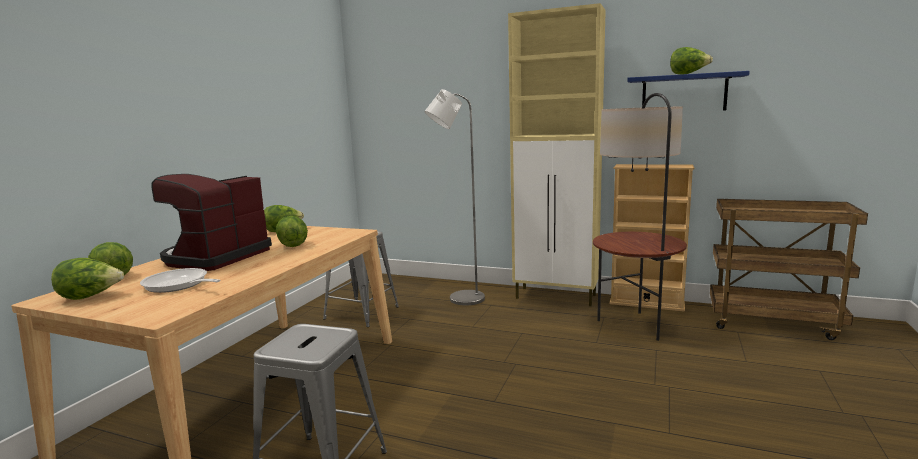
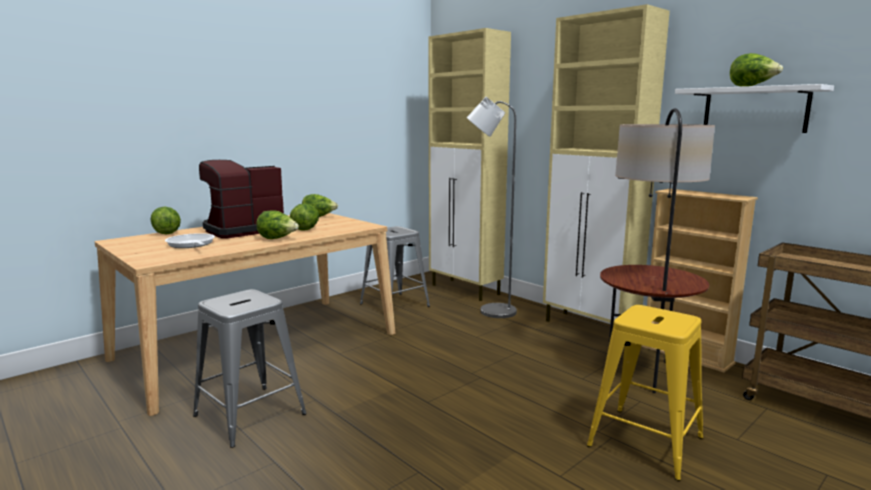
camera: 25 degrees right, 0 degrees up
lettuce [51,258,124,300] -> lettuce moved to [256,210,299,239]
blue shelf [627,71,750,111] -> white shelf [675,84,834,133]
none -> beige cabinet [428,28,511,301]
none -> yellow stool [587,305,703,481]

